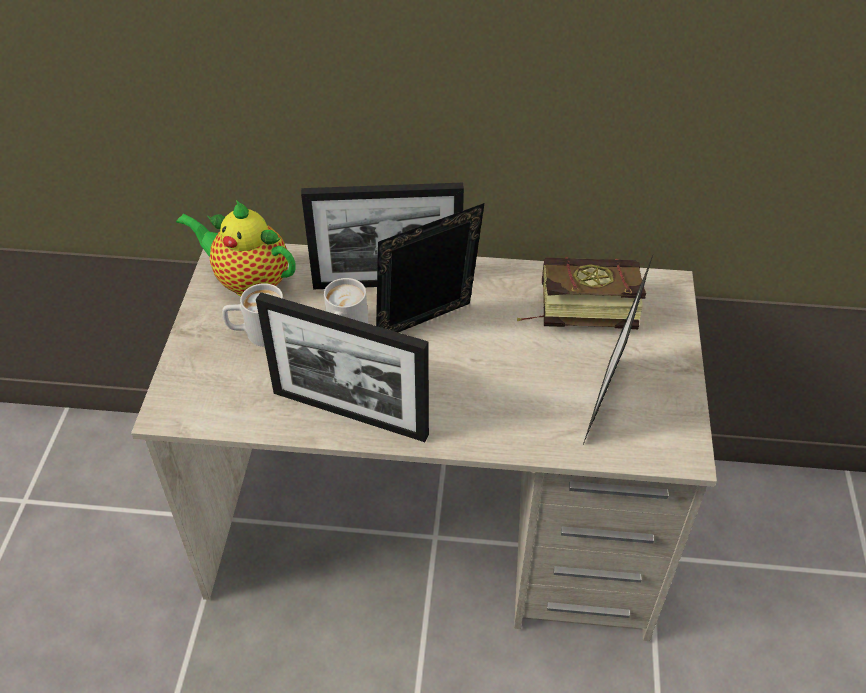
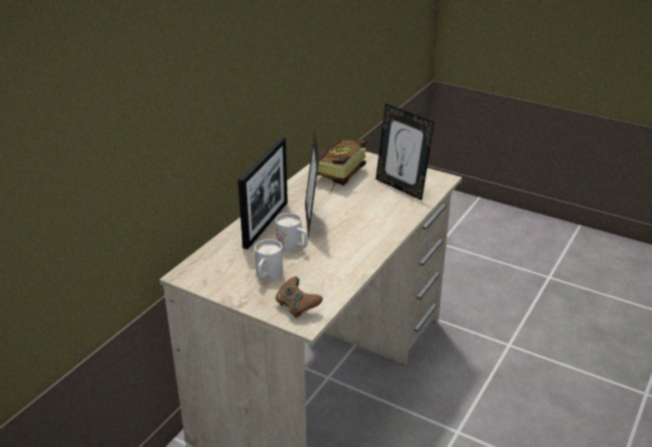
camera: 65 degrees left, 15 degrees down
teapot [176,200,296,296] -> none
picture frame [256,292,429,442] -> none
none -> brown game controller [275,277,323,318]

